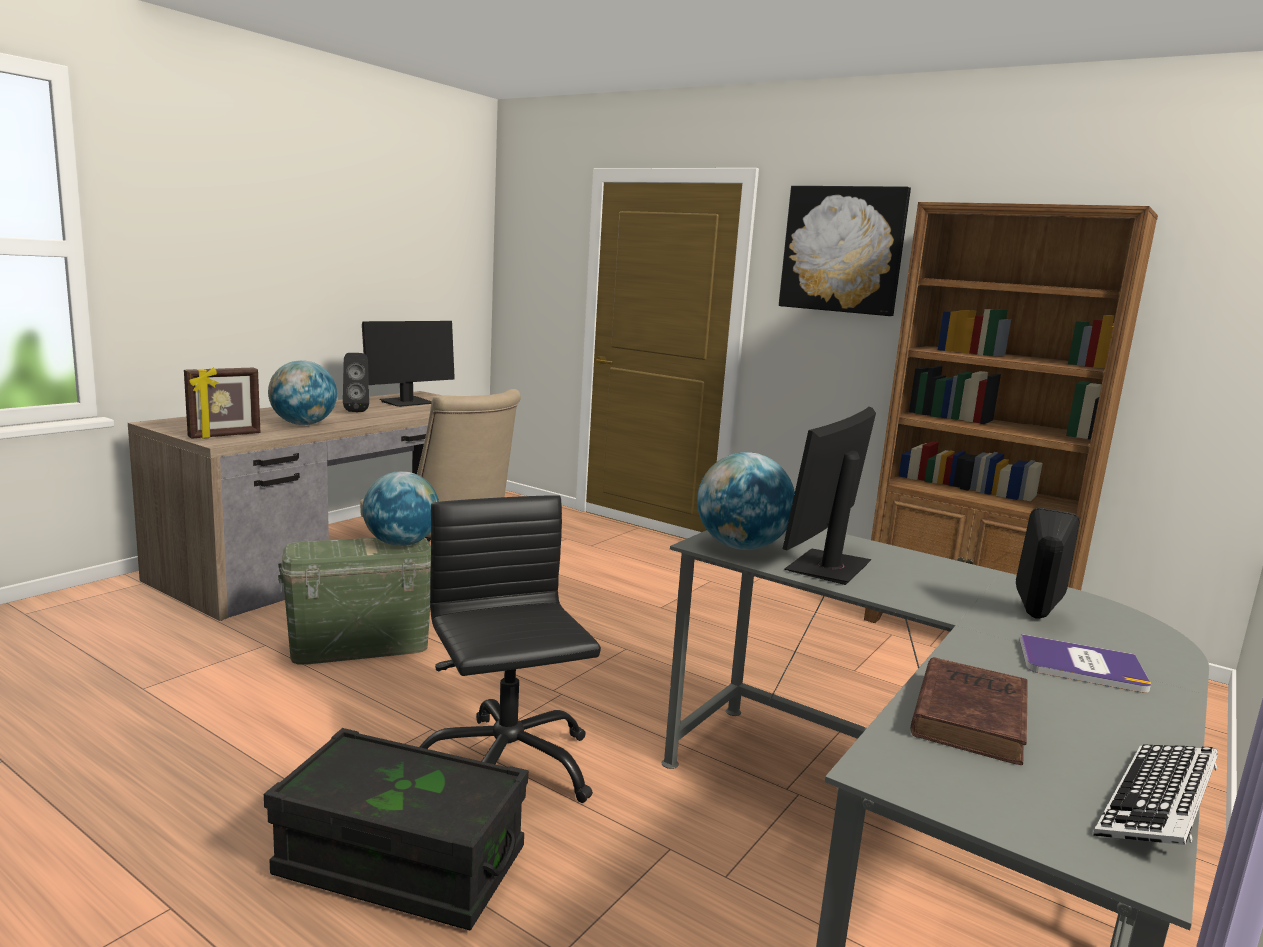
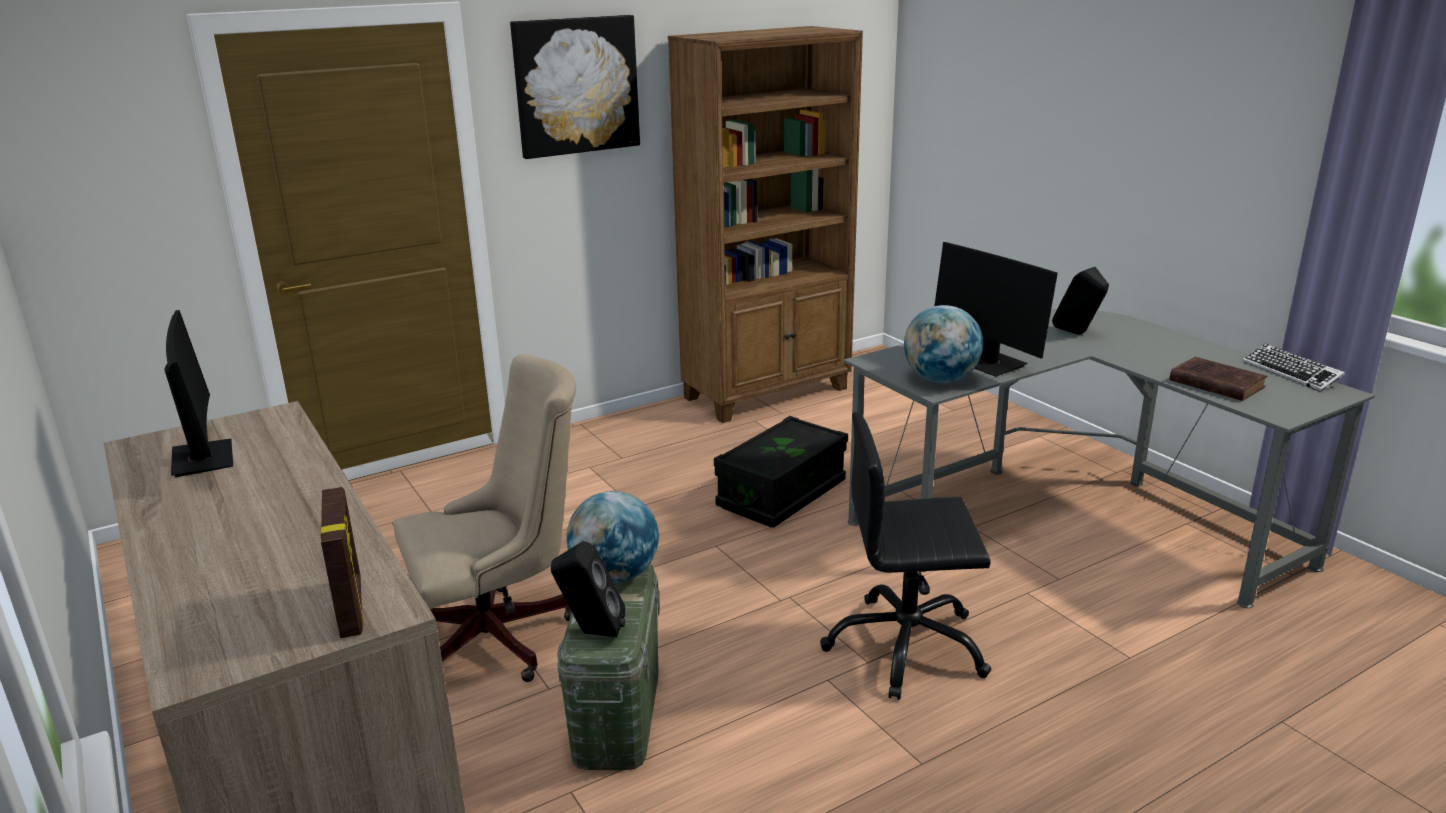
camera: 65 degrees left, 10 degrees up
black storage box [264,728,528,931] -> black storage box moved to [714,416,848,527]
globe [268,360,337,425] -> none
black speaker [343,353,369,412] -> black speaker moved to [551,541,626,637]
book [1020,634,1151,693] -> none

